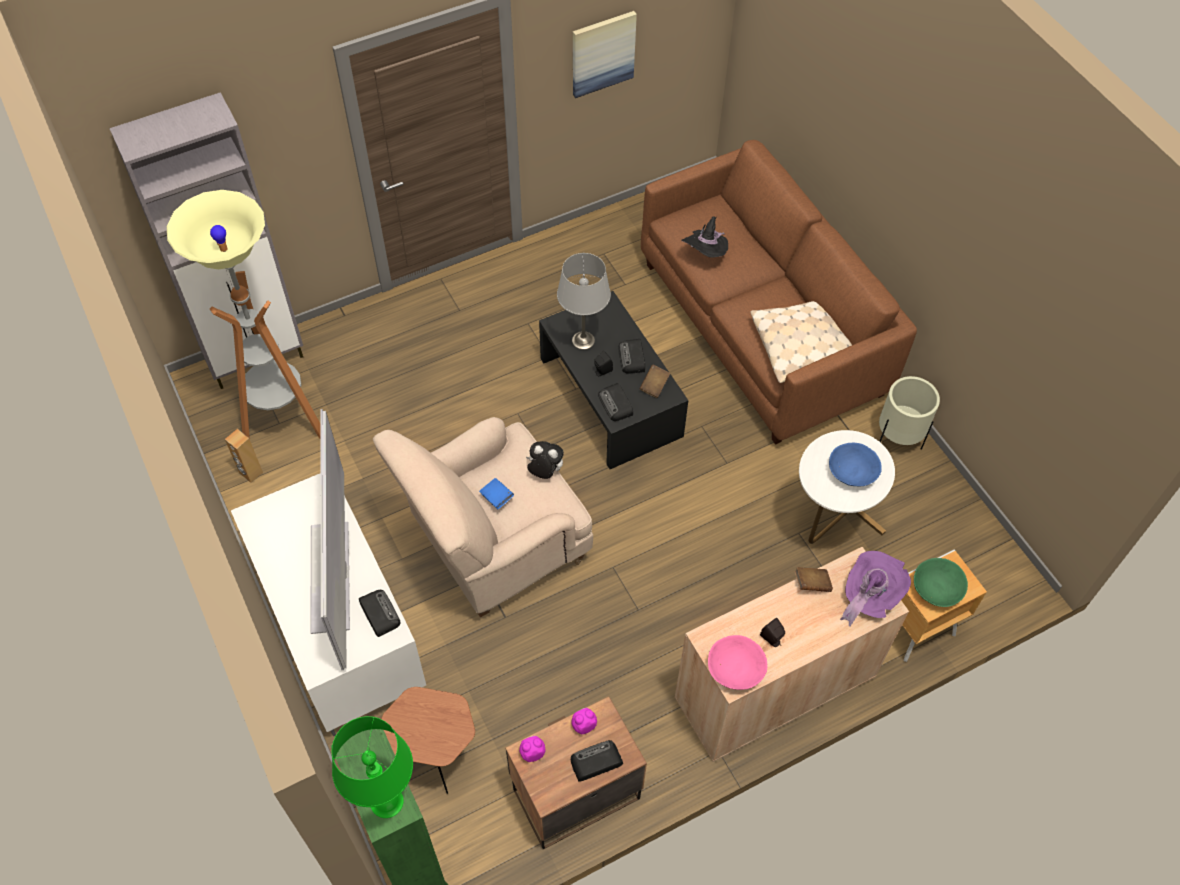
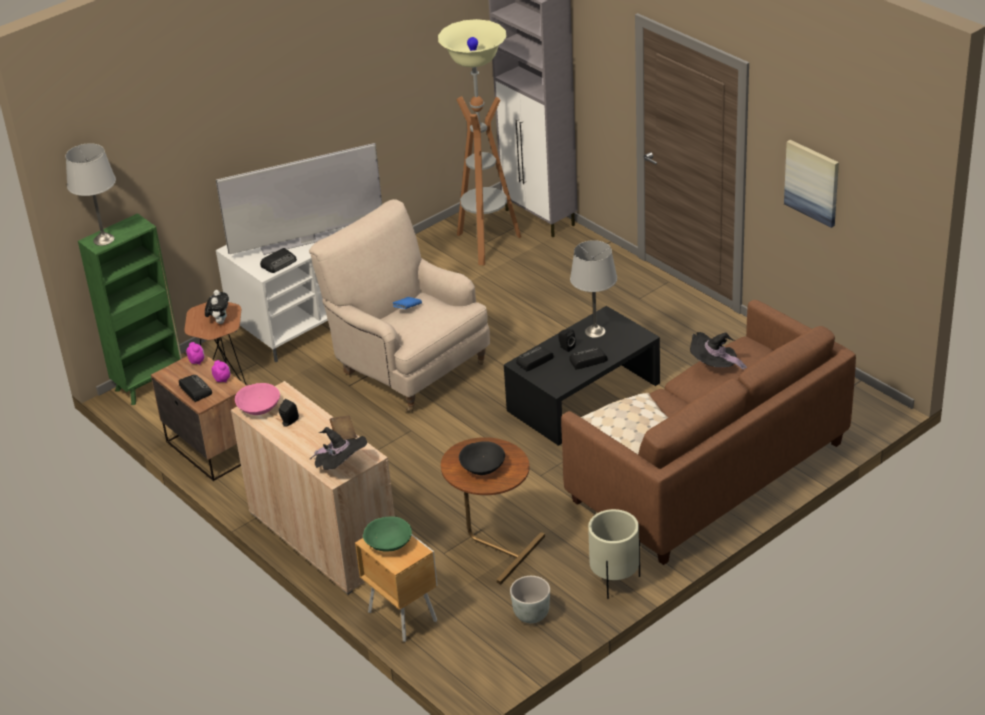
camera: 80 degrees right, 20 degrees down
brown speaker [225,429,263,483] -> none
green table lamp [332,716,413,818] -> grey table lamp [66,143,116,246]
plush toy [525,441,564,479] -> plush toy moved to [205,290,229,324]
brown book [639,365,670,398] -> none
white side table [799,430,895,544] -> brown side table [441,437,545,584]
blue bowl [829,443,882,486] -> black bowl [459,441,505,475]
purple hat [840,551,911,627] -> black hat [310,427,367,470]
none -> grey planter [510,576,550,623]

